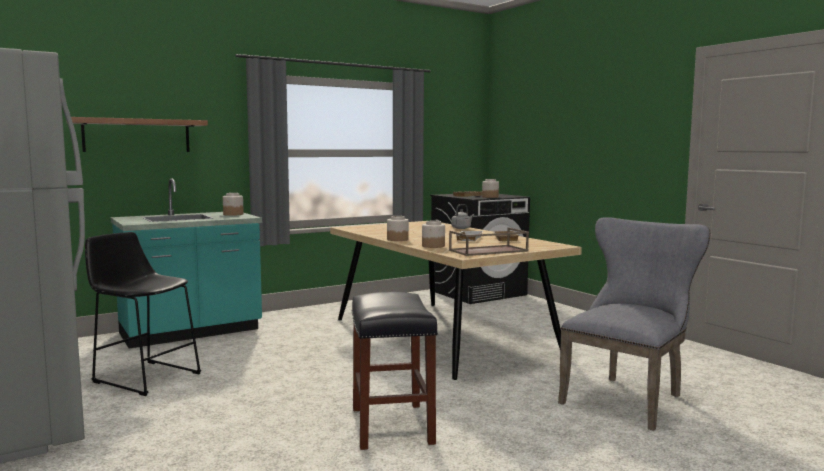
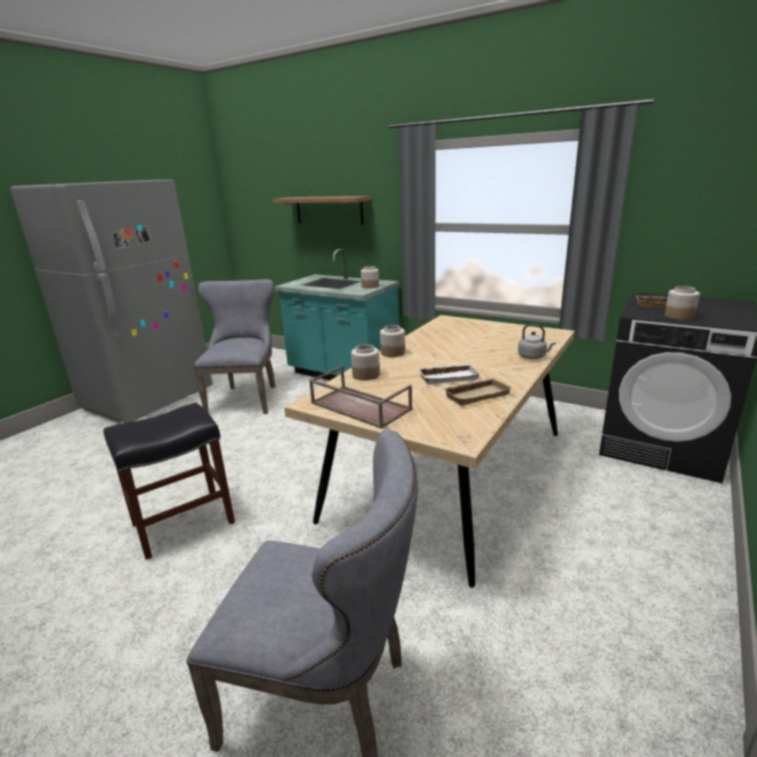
camera: 65 degrees right, 15 degrees up
black stool [85,232,201,396] -> grey chair [194,279,276,414]

